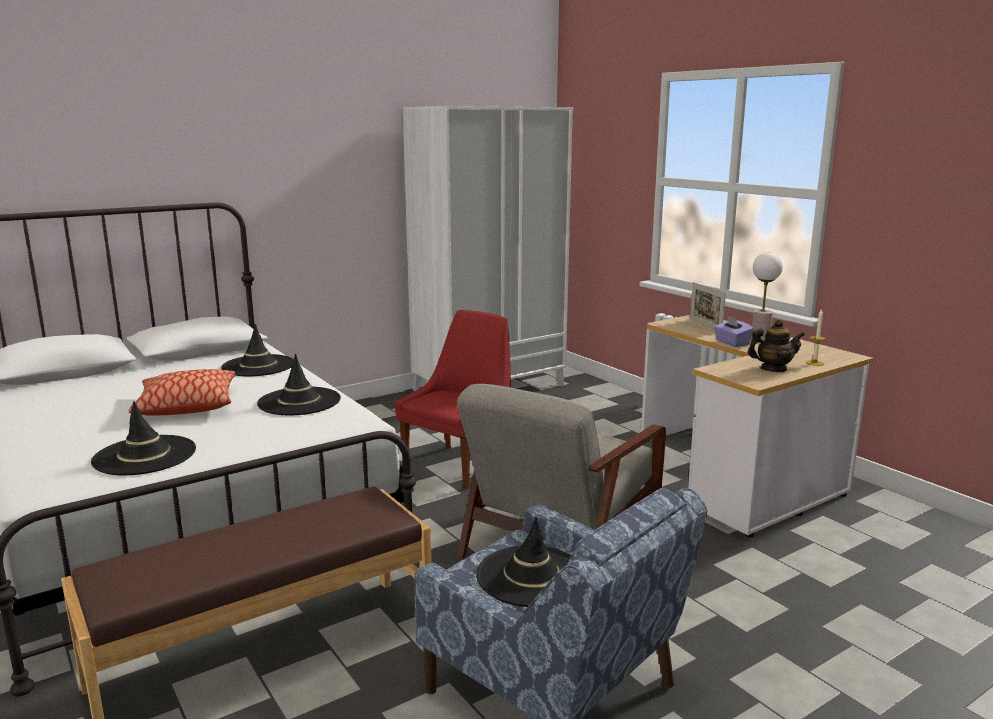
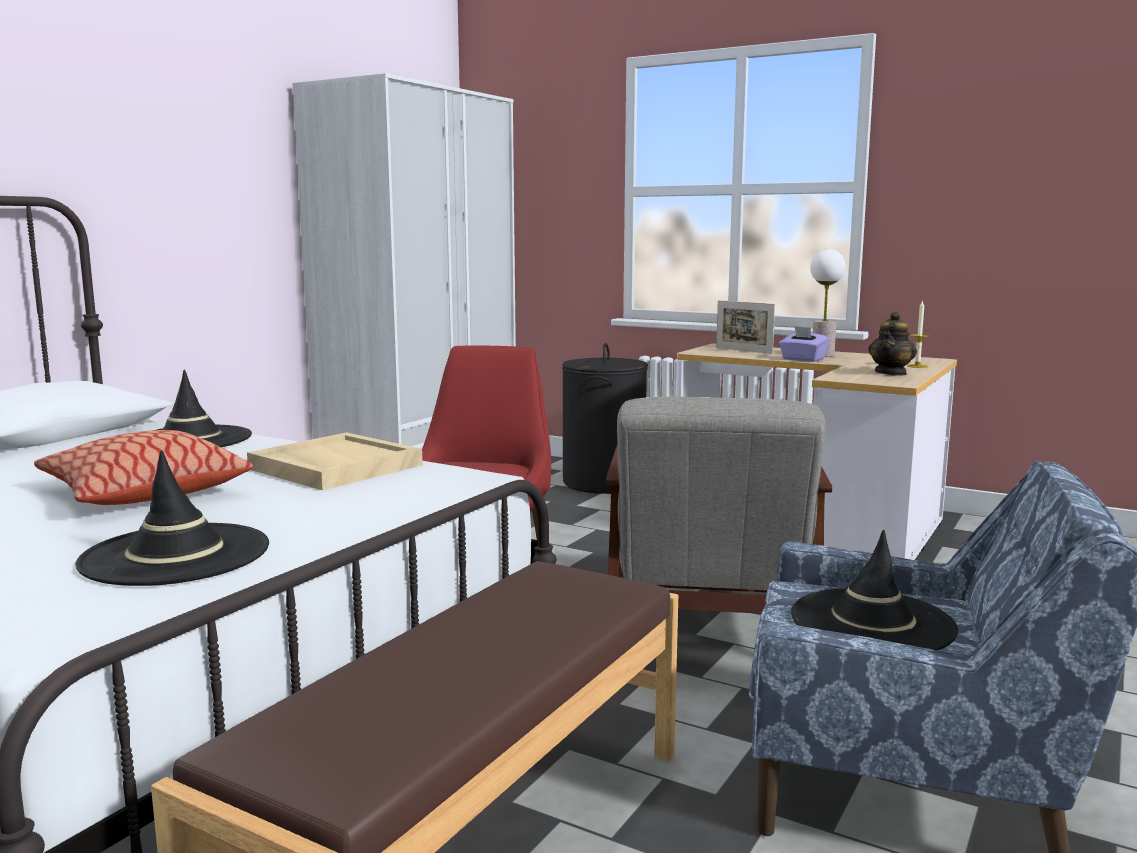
camera: 25 degrees left, 5 degrees down
black hat [257,354,341,415] -> beige tray [247,432,423,490]
teapot [748,319,805,372] -> teapot turned 150 degrees clockwise [868,311,917,376]
none -> black laundry basket [562,343,648,494]

